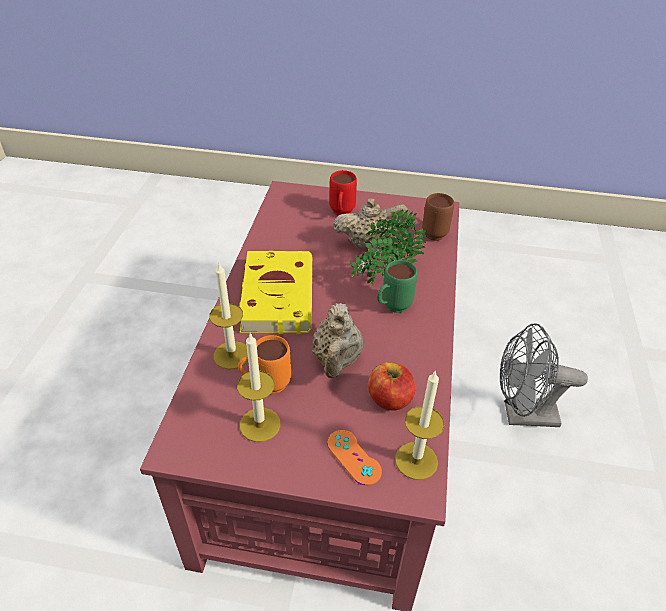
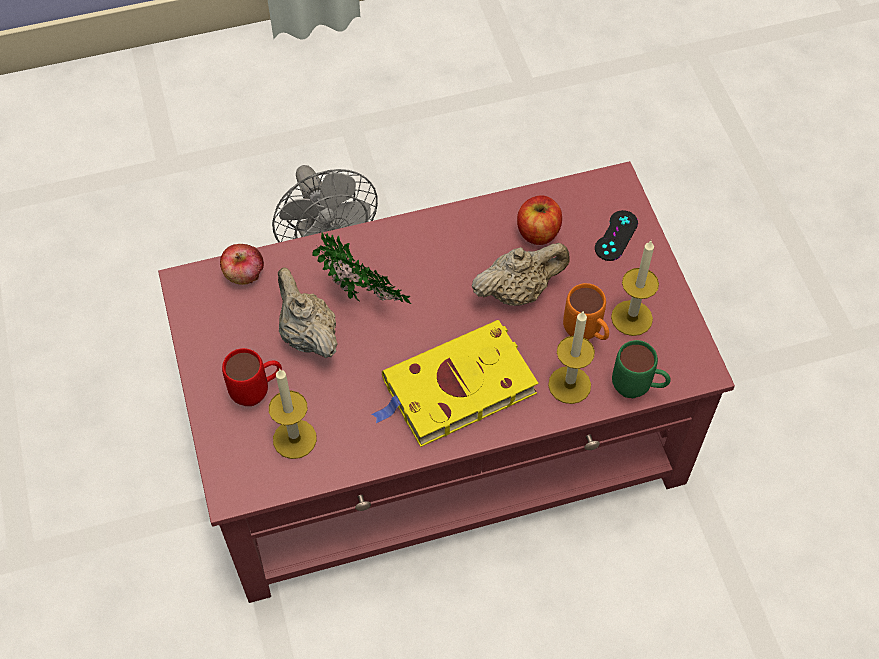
camera: 115 degrees left, 15 degrees up
orange game controller [327,430,382,485] -> black game controller [595,210,638,261]
green mug [377,260,417,313] -> green mug moved to [612,340,670,398]
candle [395,370,444,480] -> candle moved to [269,368,317,459]
brown mug [422,193,454,241] -> apple [220,244,264,285]

